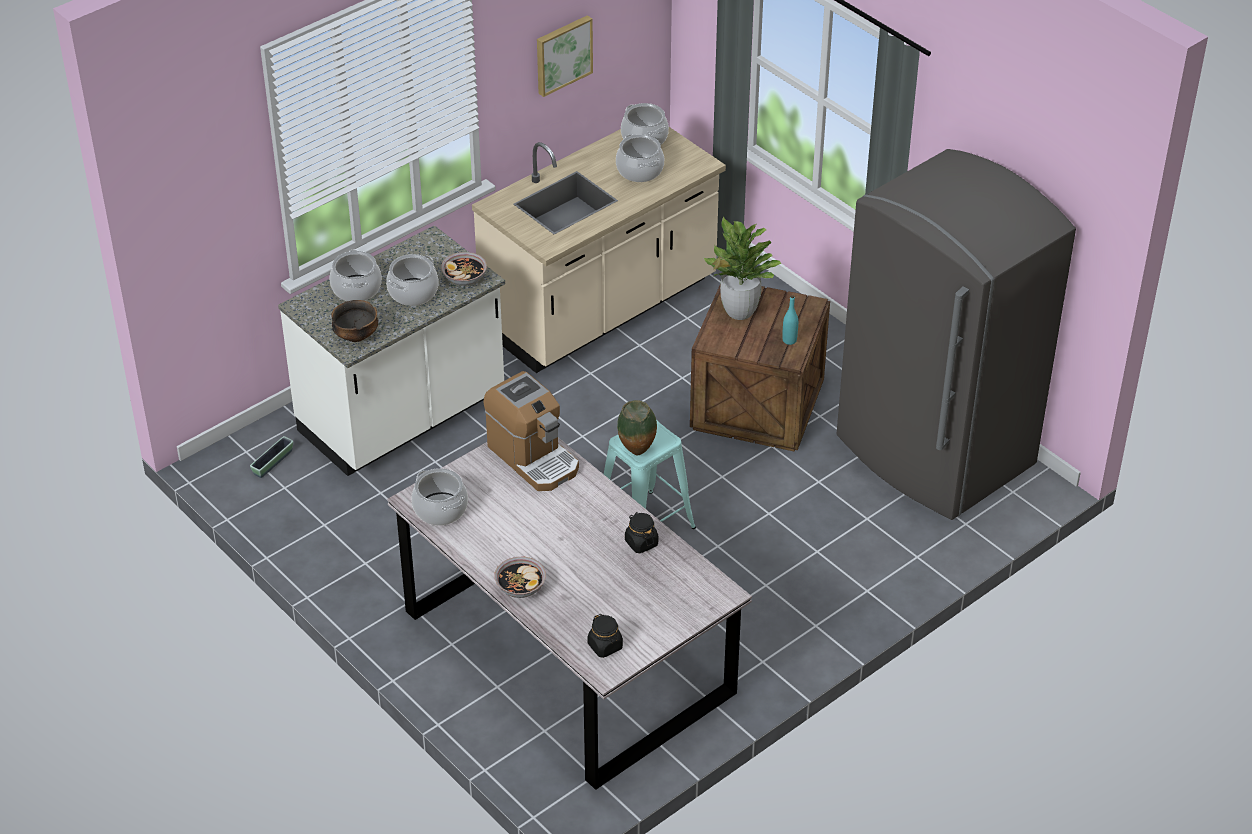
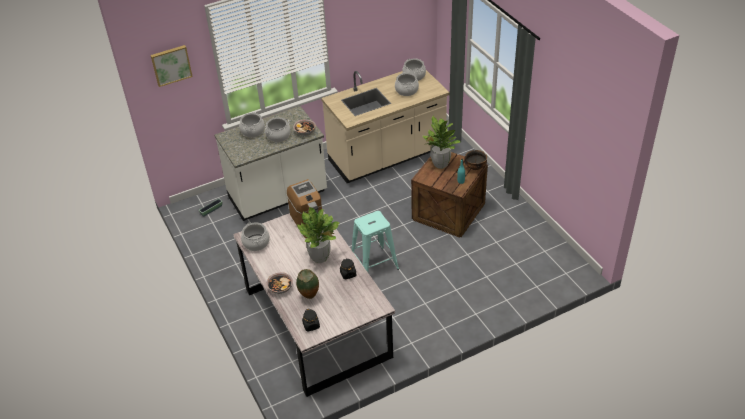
camera: 15 degrees right, 0 degrees up
bowl [331,300,378,342] -> bowl moved to [465,150,487,170]
picture [537,15,593,97] -> picture moved to [151,45,193,87]
vase [617,400,657,455] -> vase moved to [296,269,319,299]
grey fridge [837,149,1076,520] -> none
none -> potted plant [297,207,339,263]

